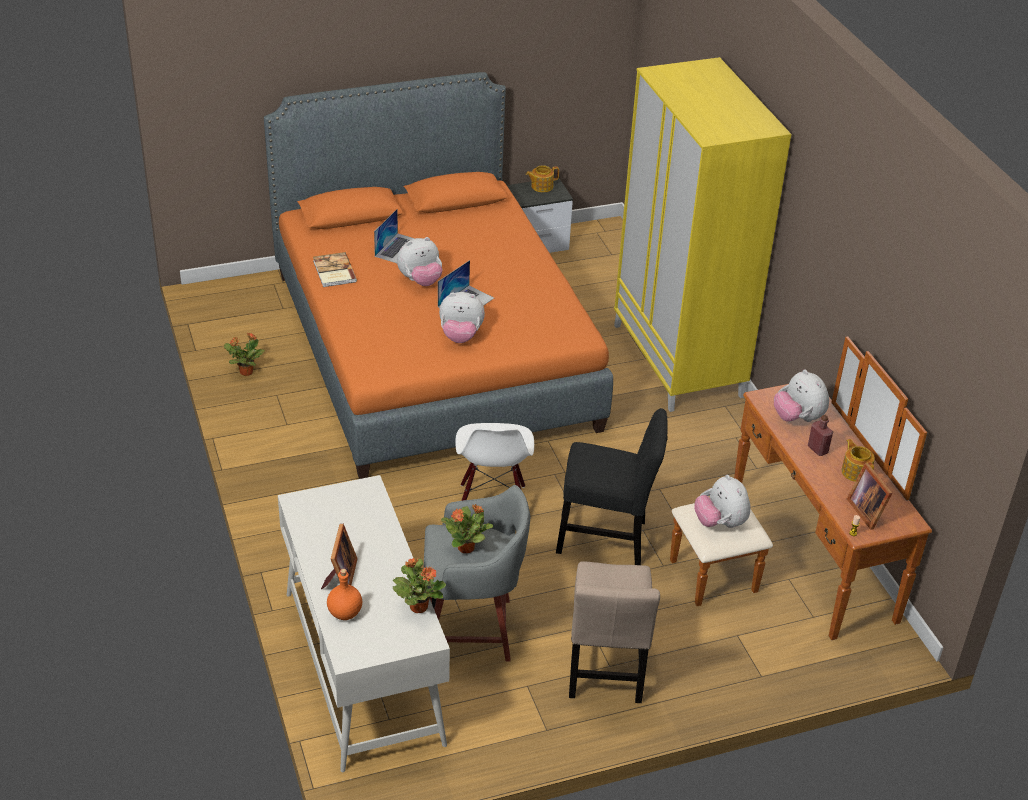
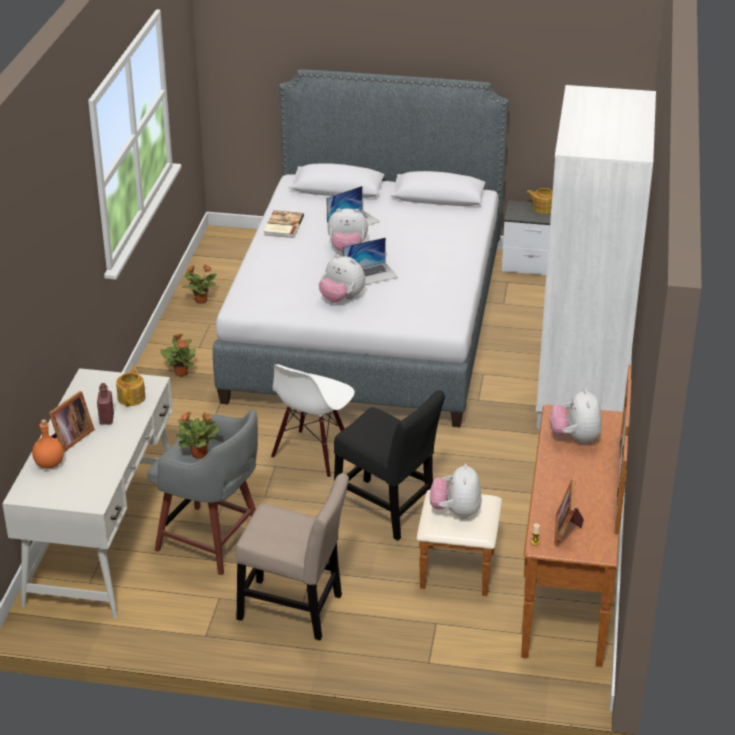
camera: 30 degrees right, 5 degrees down
orange bed [264,72,613,479] -> grey bed [213,70,509,427]
potted plant [393,558,446,613] -> potted plant moved to [160,334,196,376]
beige chair [569,561,660,703] -> beige chair turned 105 degrees counterclockwise [236,473,349,640]
yellow wardrobe [614,57,791,412] -> white wardrobe [536,85,656,430]
red bottle [808,415,833,456] -> red bottle moved to [97,383,114,425]
teapot [842,439,875,482] -> teapot moved to [116,366,146,406]

